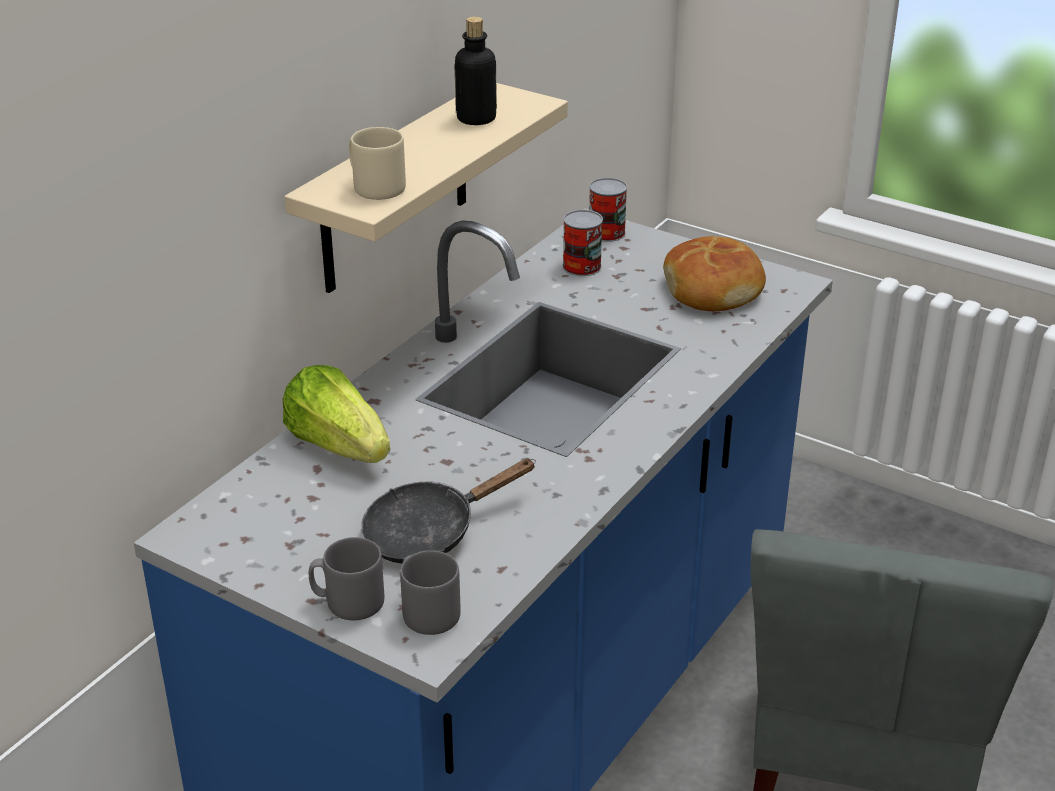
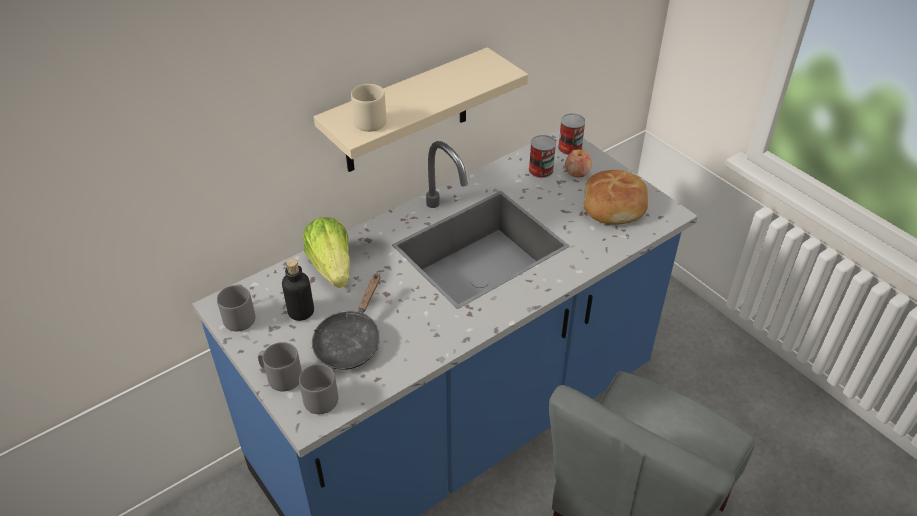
camera: 20 degrees right, 10 degrees up
black frying pan [361,458,536,564] -> black frying pan turned 60 degrees counterclockwise [312,273,381,370]
bottle [454,17,497,125] -> bottle moved to [282,259,314,321]
none -> grey mug [217,284,255,331]
none -> apple [565,150,592,178]

